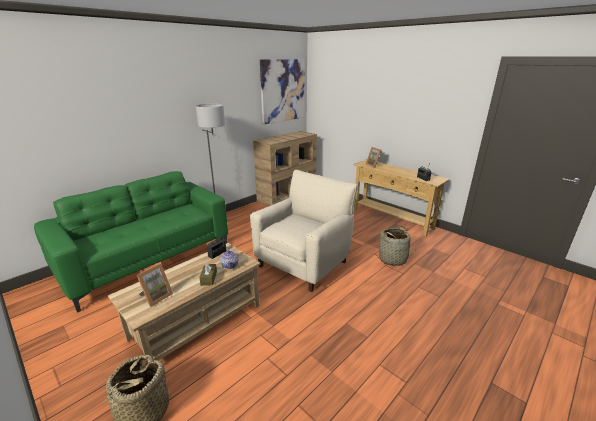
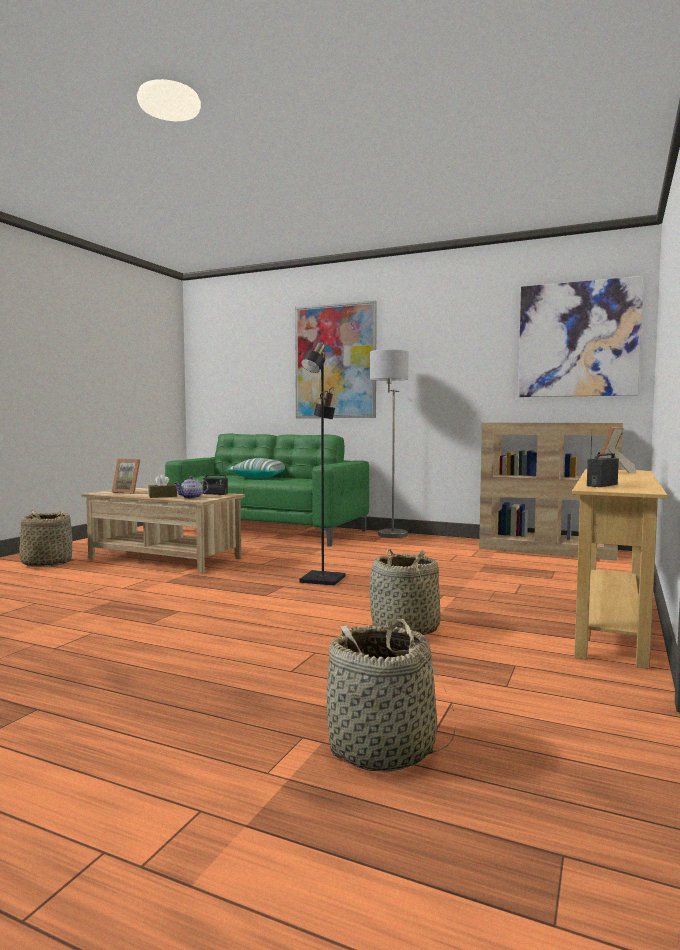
camera: 70 degrees right, 20 degrees down
beige armchair [250,170,358,292] -> black floor lamp [300,342,345,586]
none -> pillow [228,458,285,479]
none -> picture [295,300,377,418]
none -> basket [325,619,456,771]

